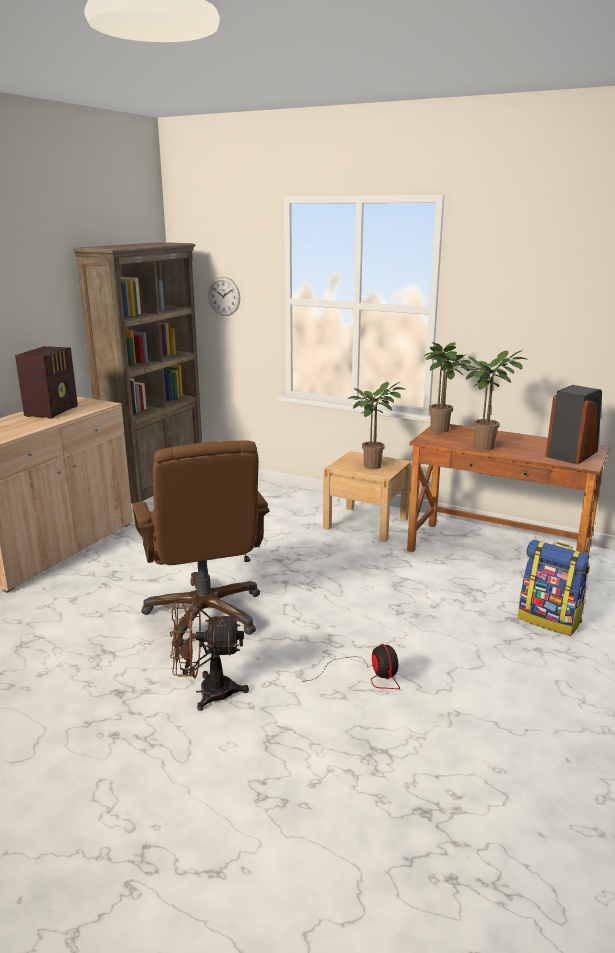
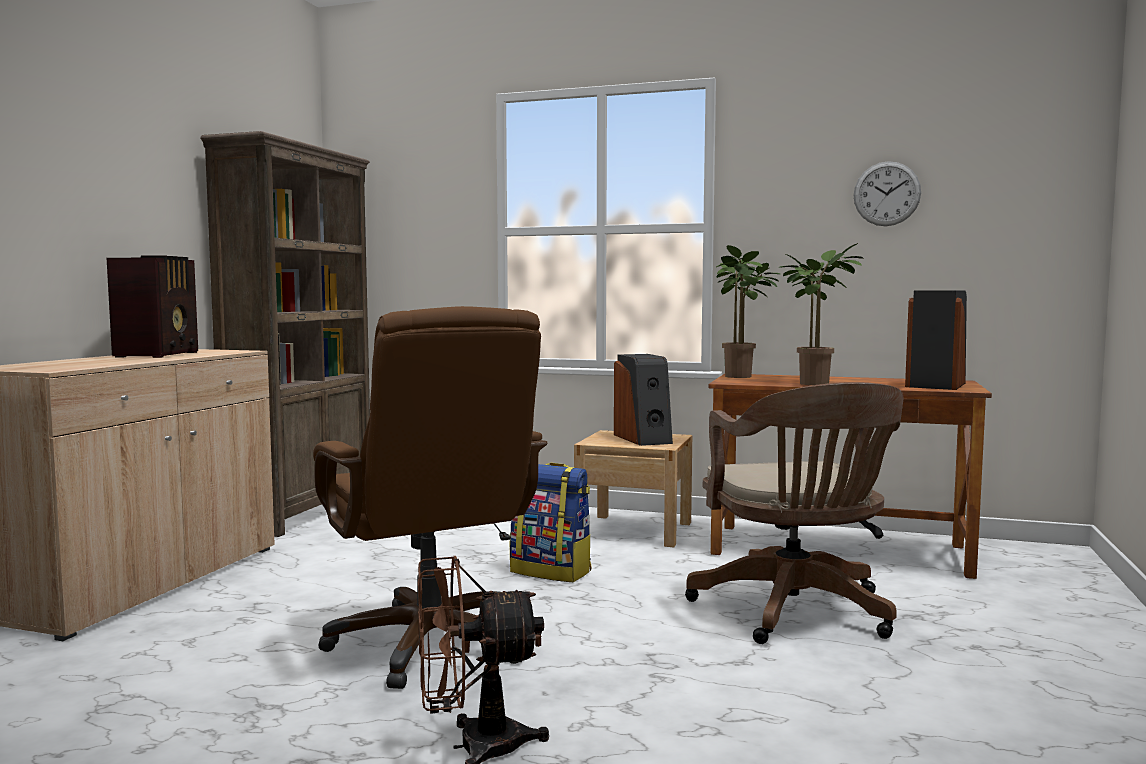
camera: 10 degrees left, 15 degrees down
wall clock [208,277,240,316] -> wall clock moved to [854,161,921,226]
fan [302,644,400,689] -> none
potted plant [348,382,404,469] -> speaker [614,354,673,446]
backpack [518,540,590,636] -> backpack moved to [510,463,592,582]
none -> brown office chair [685,382,903,644]

